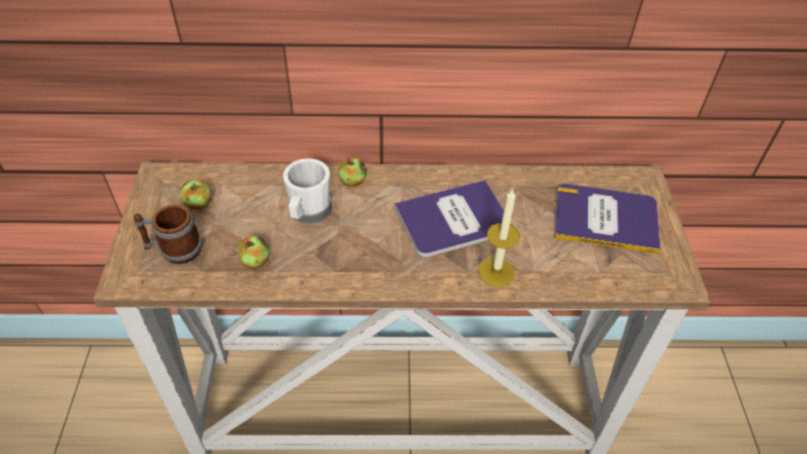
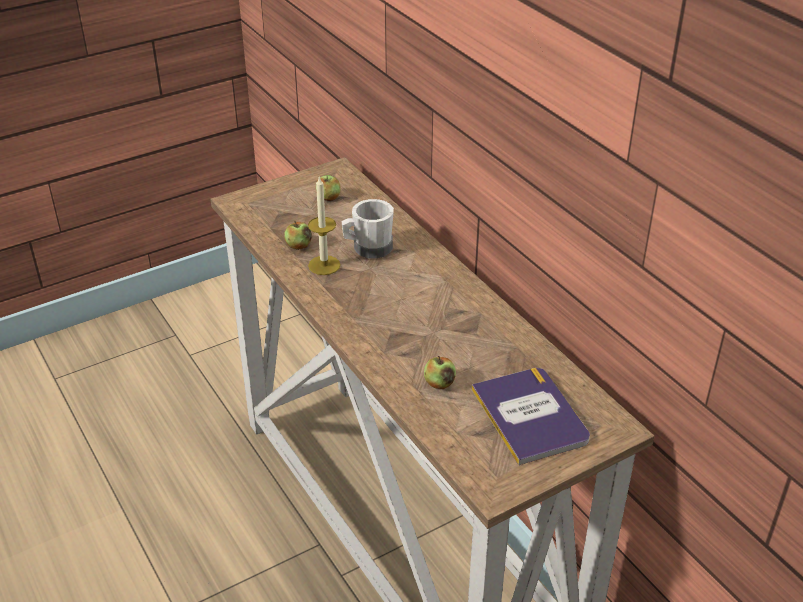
camera: 60 degrees right, 10 degrees down
mug [133,204,202,264] -> none
apple [339,157,367,187] -> apple moved to [424,356,456,389]
book [394,180,513,257] -> none
candle [478,188,520,287] -> candle moved to [308,176,341,275]

